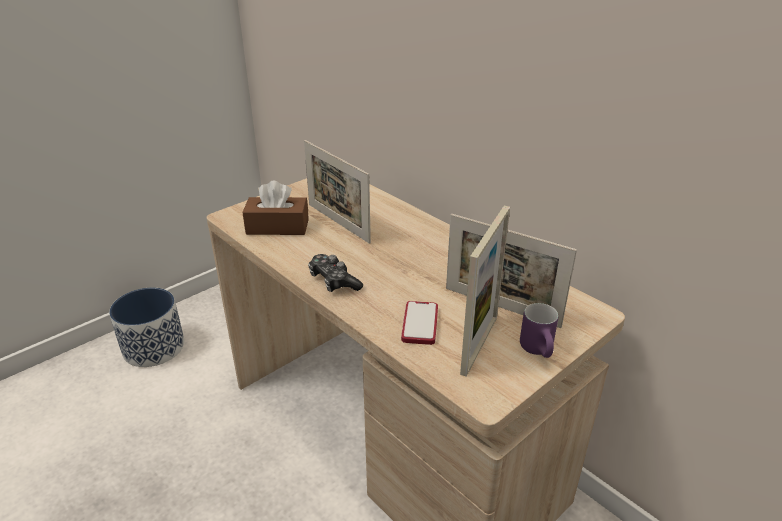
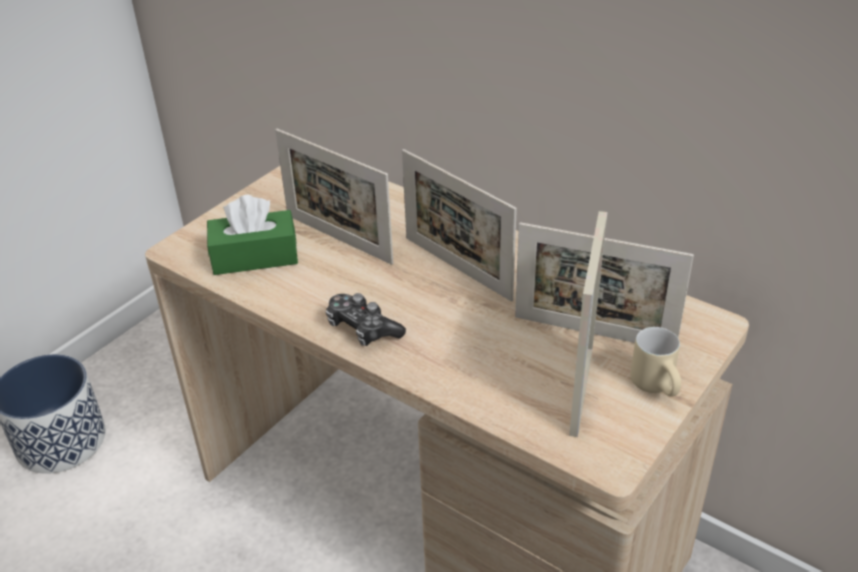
camera: 10 degrees left, 5 degrees up
brown tissue box [242,181,309,235] -> green tissue box [207,195,298,275]
phone [401,301,438,345] -> none
purple mug [520,303,558,358] -> beige mug [630,327,681,396]
none -> picture frame [402,149,517,302]

